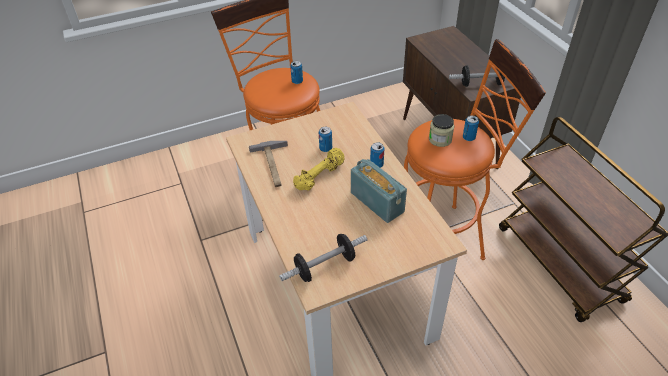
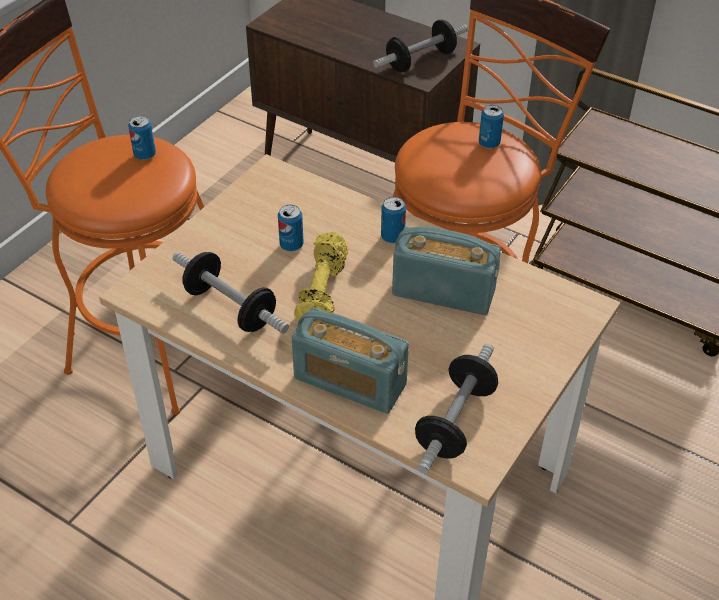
camera: 35 degrees left, 0 degrees up
hammer [249,141,288,187] -> dumbbell [173,252,289,334]
jar [429,114,454,147] -> none
none -> radio [292,308,409,414]

